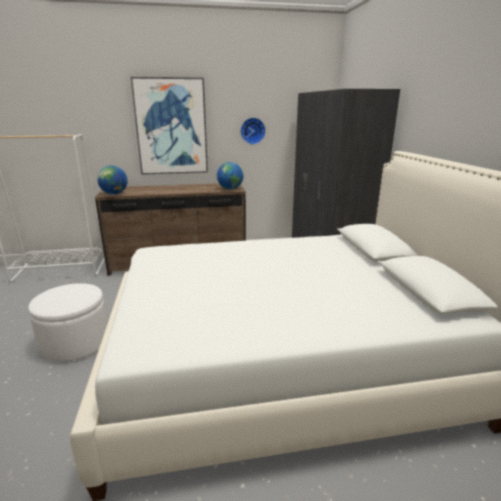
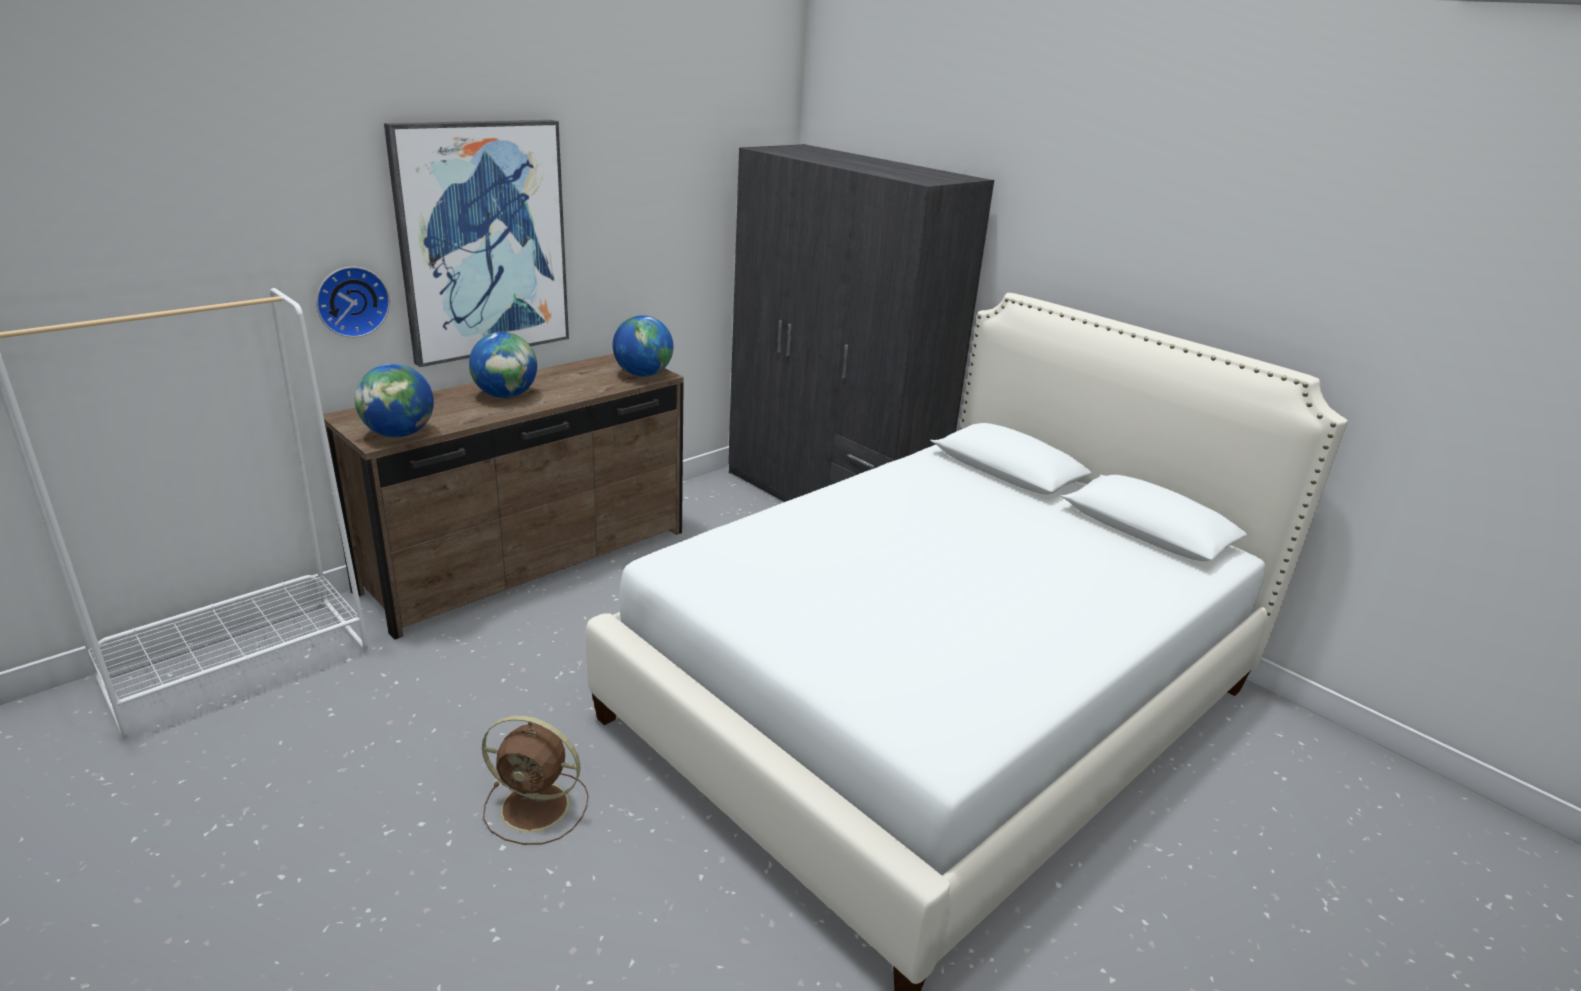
camera: 35 degrees left, 5 degrees up
white ottoman [28,283,108,362] -> brown fan [482,715,588,845]
wall clock [240,118,266,144] -> wall clock moved to [316,267,390,338]
none -> globe [469,332,537,398]

